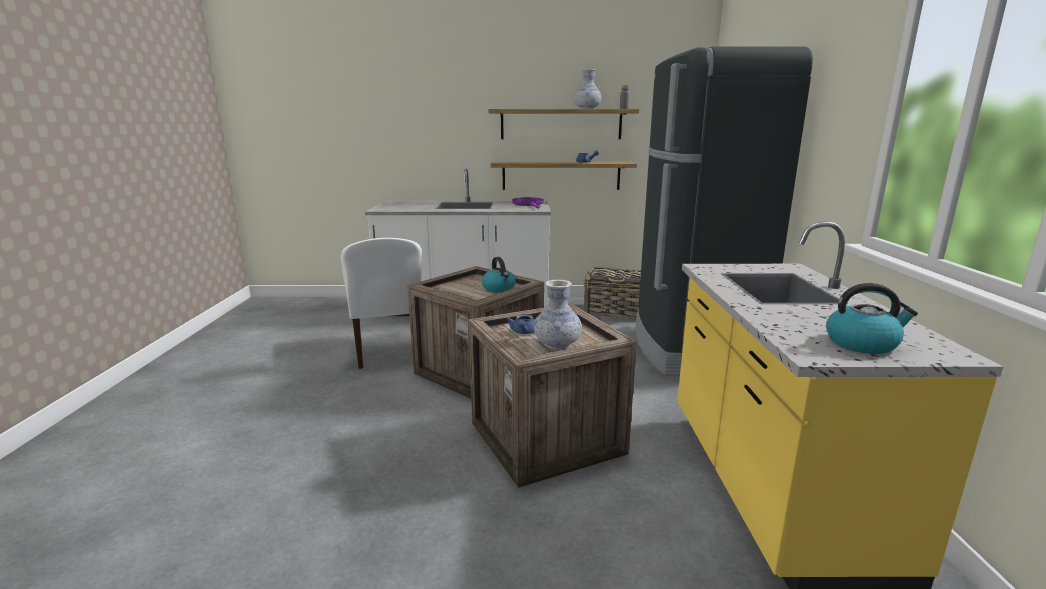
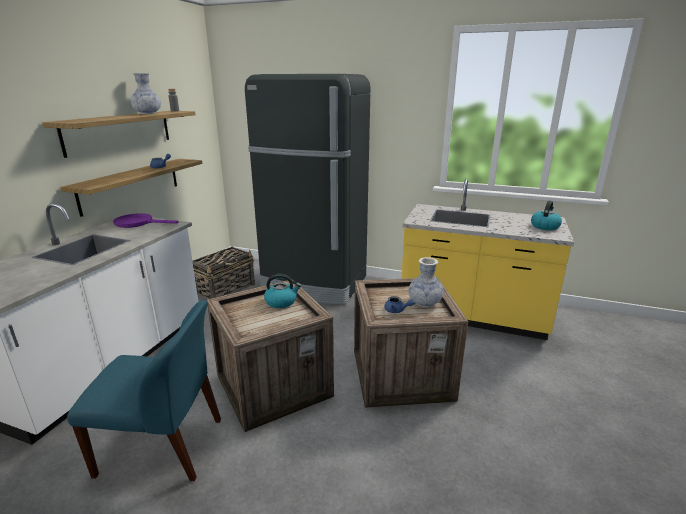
camera: 70 degrees left, 5 degrees up
white chair [341,238,422,369] -> blue chair [67,300,221,481]

